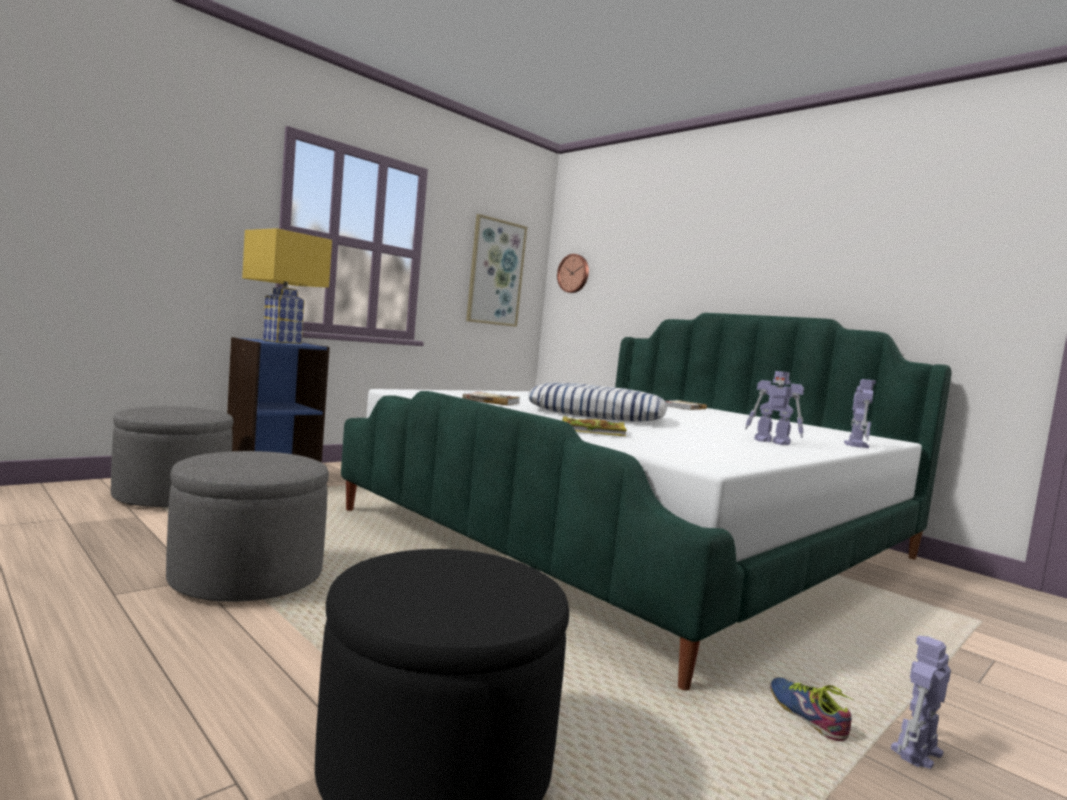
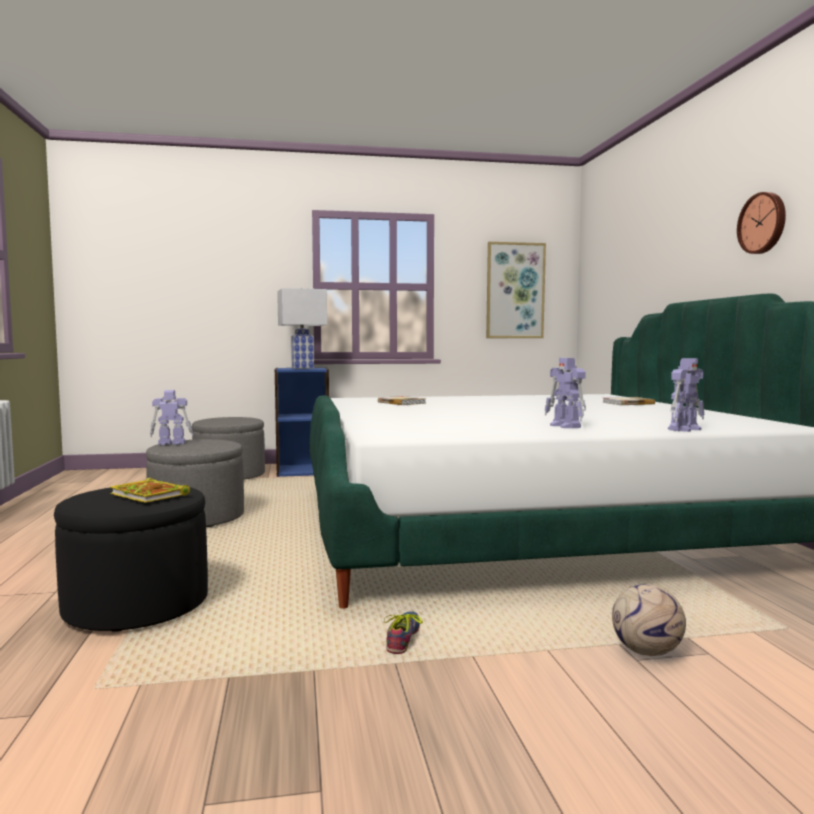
camera: 35 degrees right, 0 degrees up
yellow table lamp [242,228,332,344] -> white table lamp [277,288,327,369]
pillow [528,383,667,421] -> none
wall clock [557,254,589,293] -> wall clock moved to [737,192,786,254]
book [562,416,627,436] -> book moved to [110,478,190,503]
toy robot [891,636,951,769] -> toy robot moved to [150,390,193,445]
none -> football [612,584,686,656]

